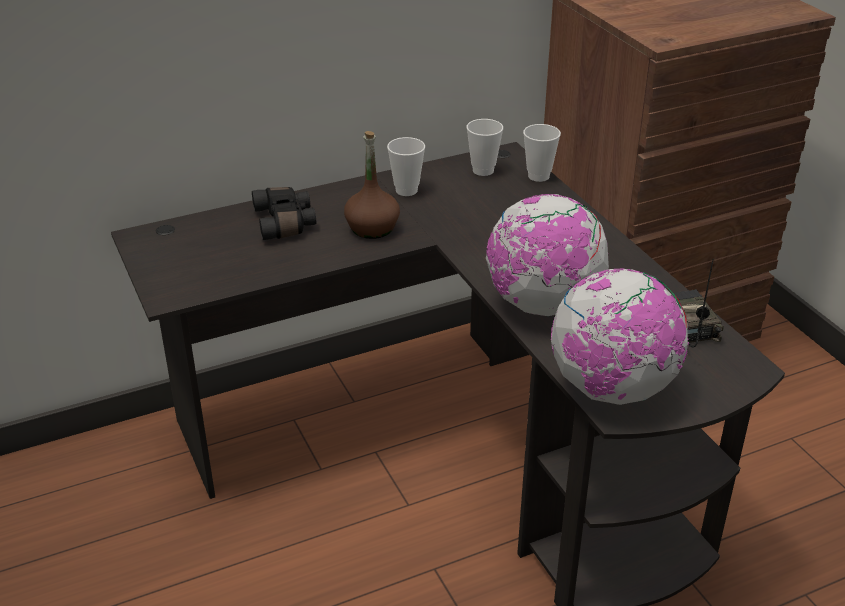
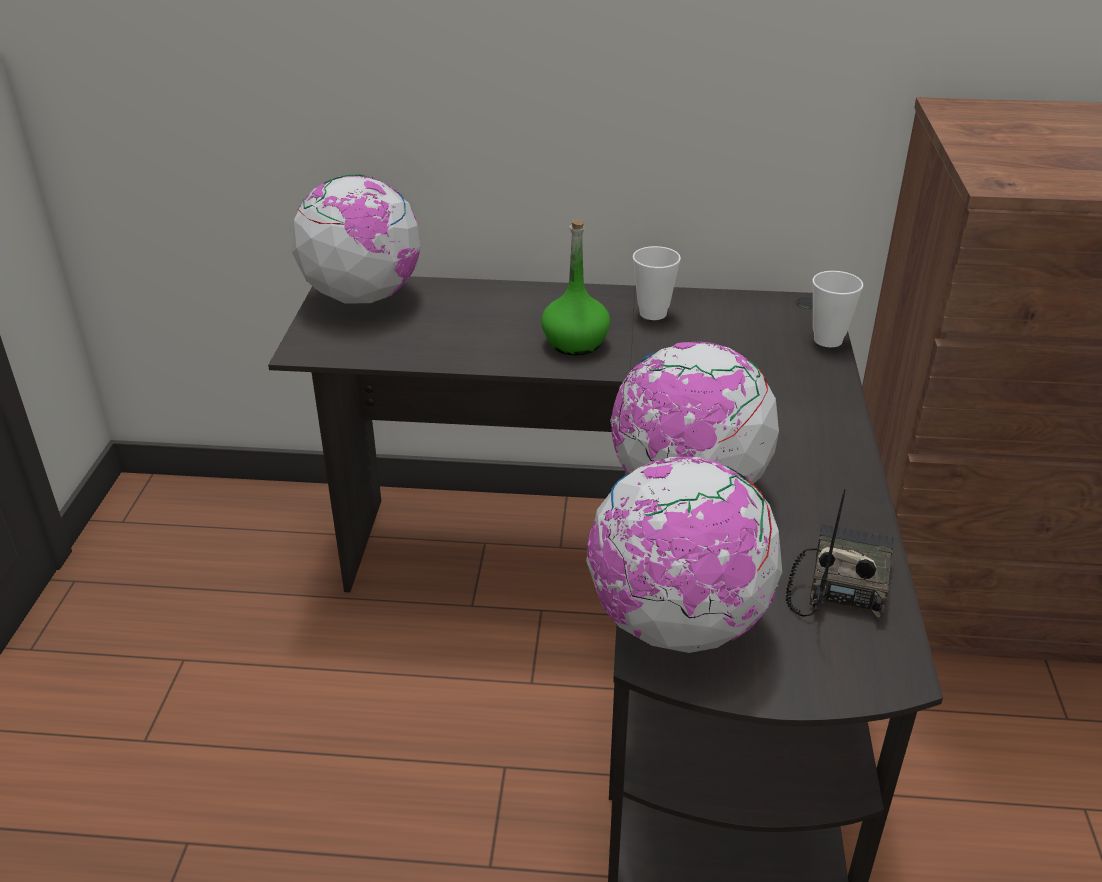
camera: 30 degrees right, 0 degrees up
black binoculars [252,187,316,240] -> none
brown bottle [344,131,400,239] -> green bottle [541,219,610,355]
cup [467,119,503,176] -> none
none -> globe [292,174,420,304]

